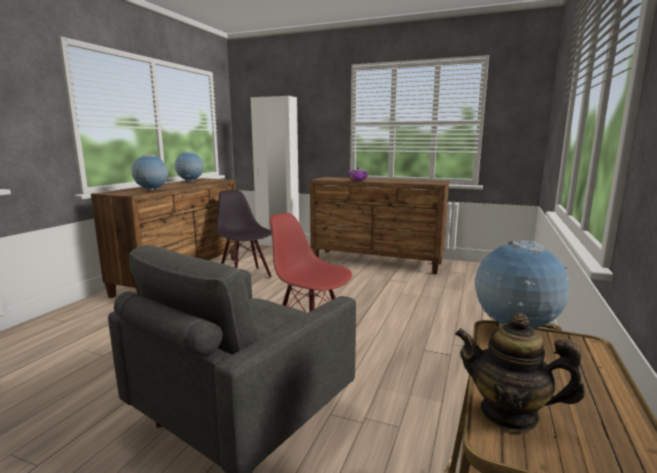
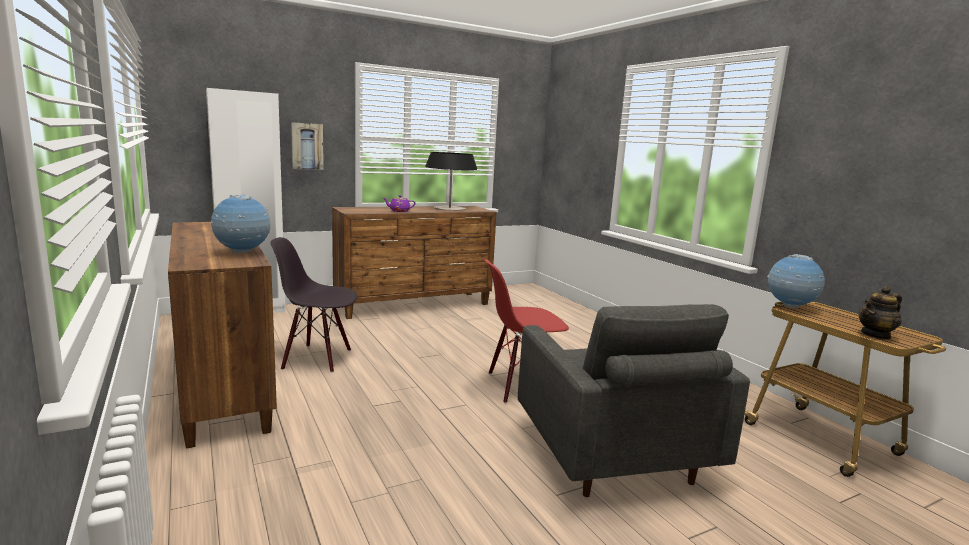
camera: 50 degrees left, 0 degrees up
globe [174,152,204,182] -> none
none -> picture [291,122,324,170]
none -> table lamp [425,152,477,211]

